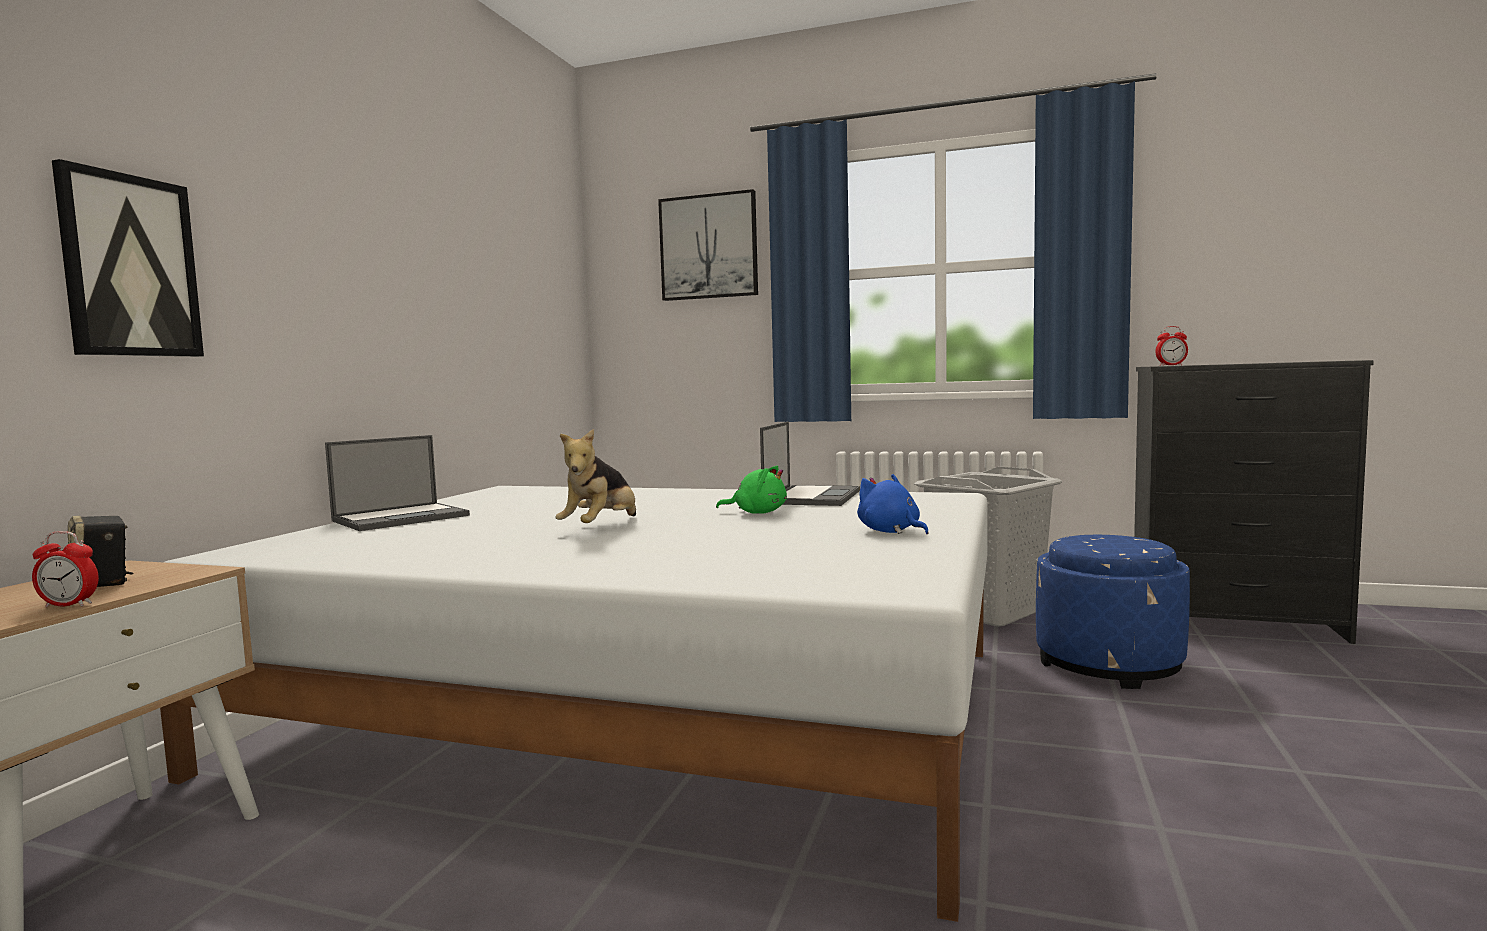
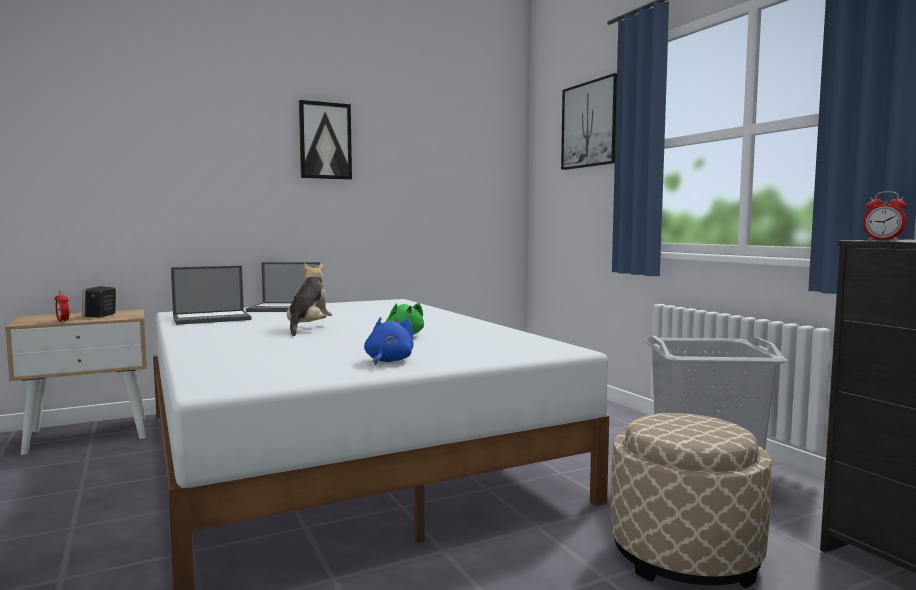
camera: 45 degrees right, 0 degrees up
picture [52,159,204,357] -> picture moved to [299,100,352,180]
plush toy [555,429,636,523] -> plush toy turned 120 degrees clockwise [287,263,332,336]
laptop [760,421,860,506] -> laptop moved to [171,266,252,325]
blue ottoman [1036,535,1190,689] -> beige ottoman [611,413,772,588]

